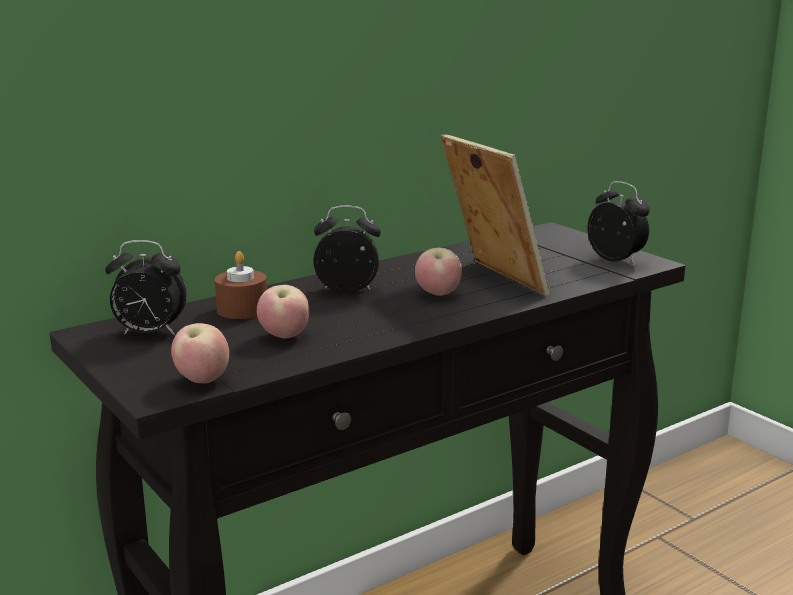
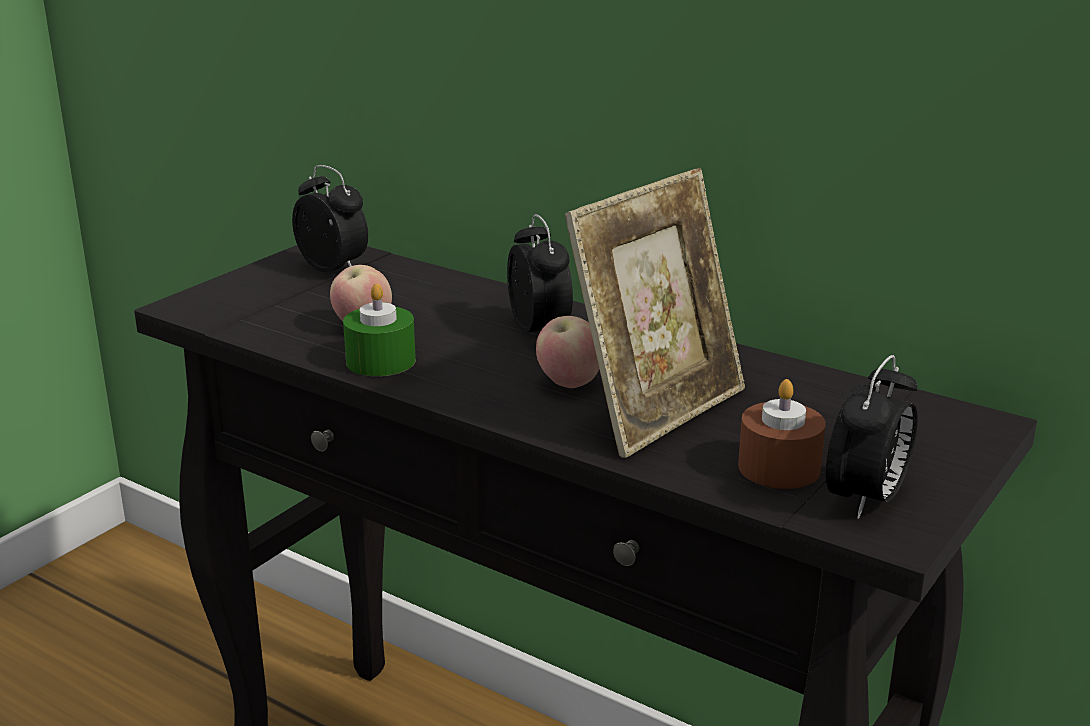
camera: 70 degrees right, 5 degrees up
alarm clock [105,240,187,335] -> alarm clock turned 150 degrees clockwise [292,165,368,272]
apple [171,323,229,383] -> none
brown candle [215,251,267,319] -> brown candle moved to [738,379,826,489]
none -> green candle [343,283,416,376]

